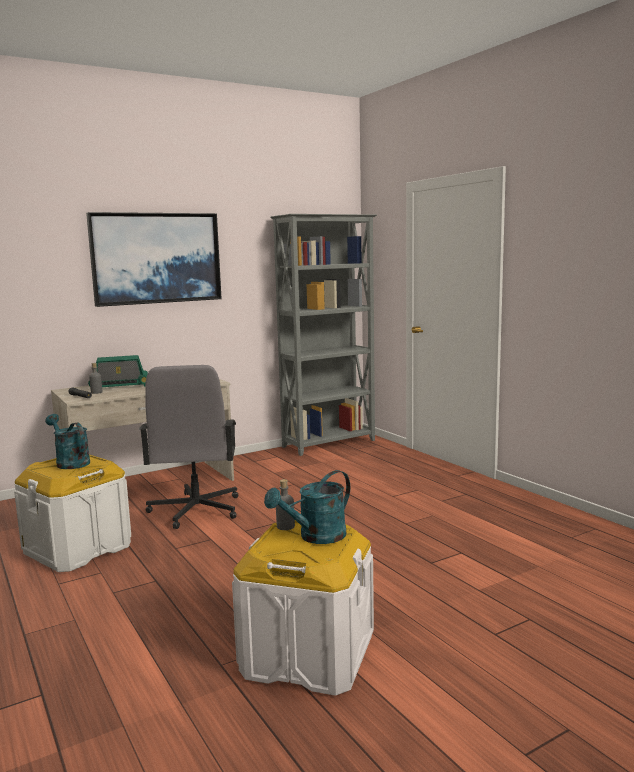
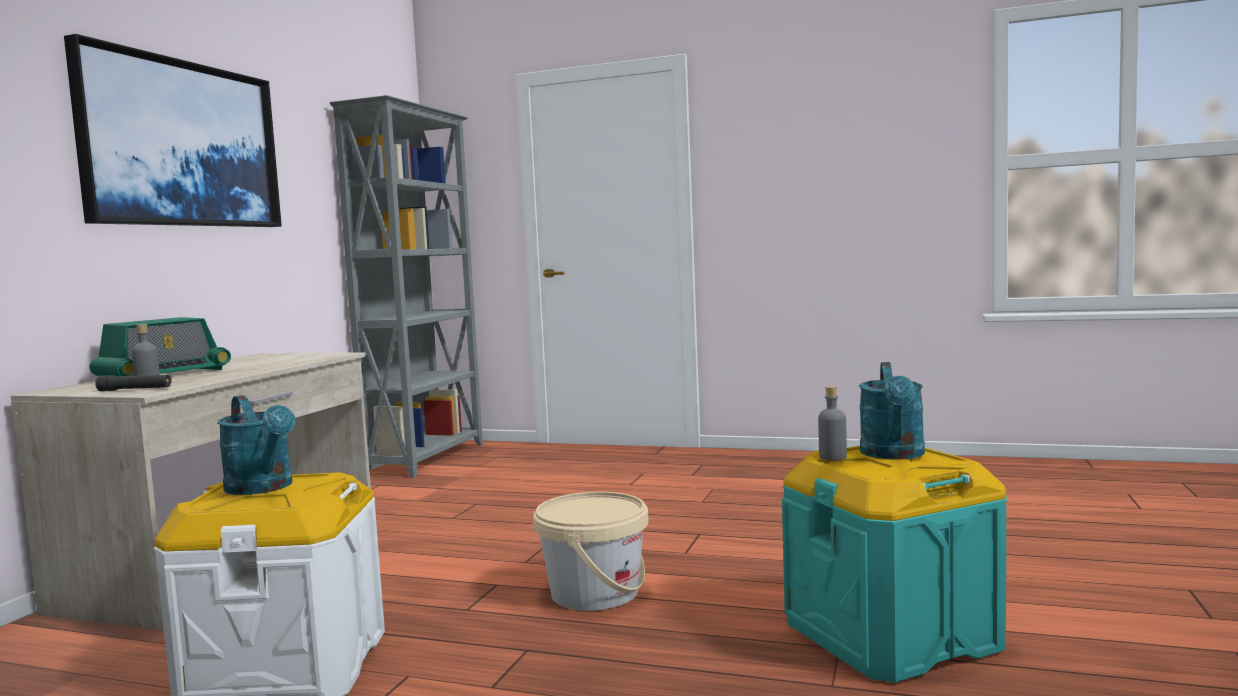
camera: 40 degrees left, 5 degrees down
turquoise watering can [45,414,90,469] -> turquoise watering can turned 135 degrees counterclockwise [217,395,295,495]
grey office chair [139,365,238,529] -> none
white storage box [232,520,374,696] -> turquoise storage box [782,446,1007,682]
none -> beige bucket [533,492,649,611]

